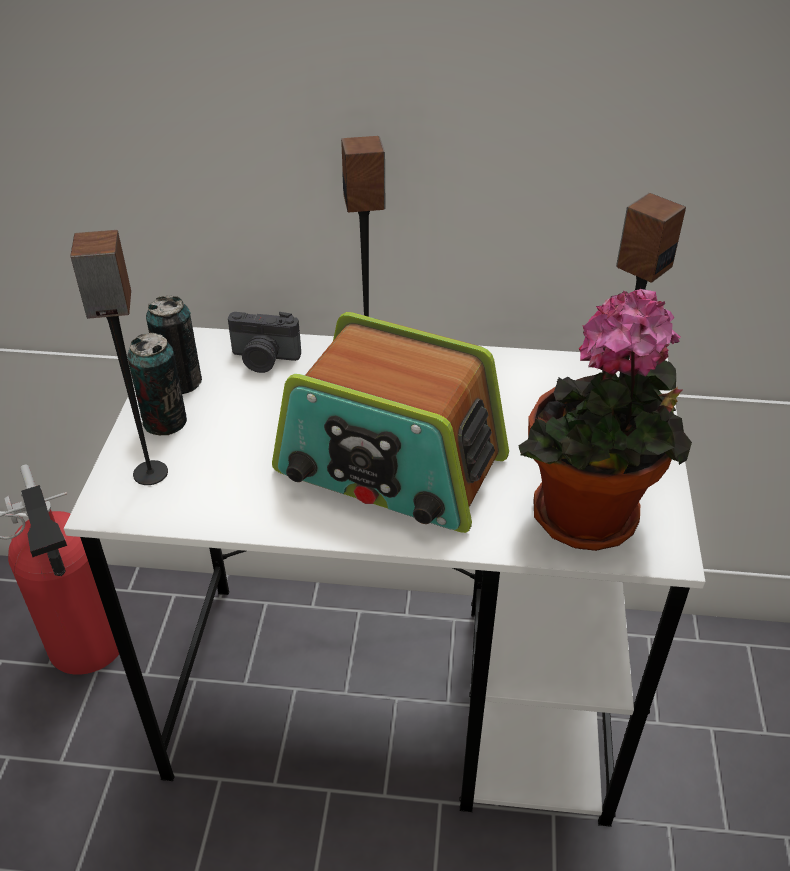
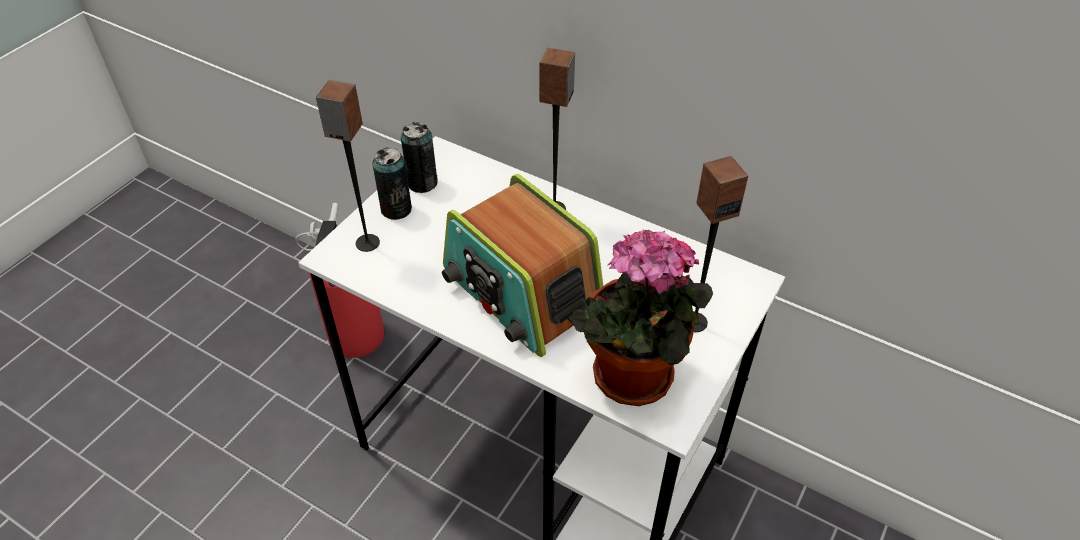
camera: 25 degrees right, 5 degrees up
camera [228,312,301,373] -> none

